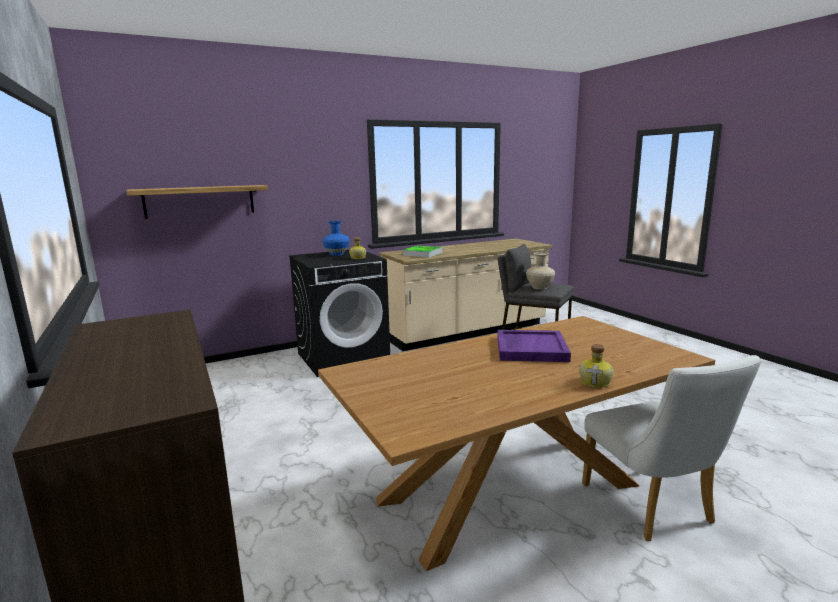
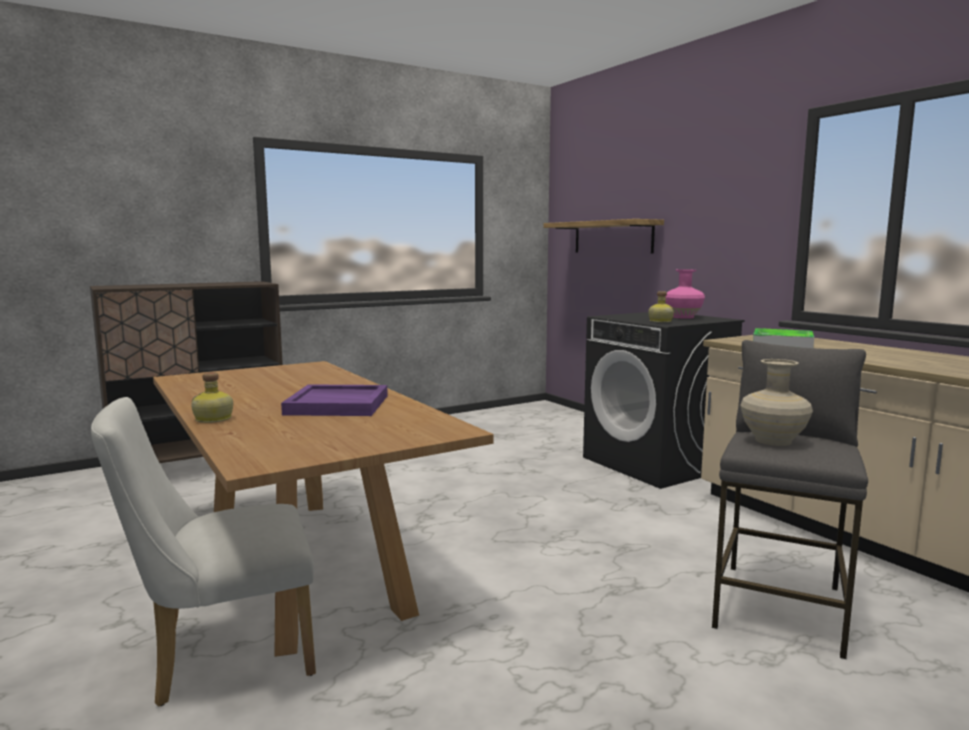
camera: 85 degrees right, 5 degrees down
blue vase [323,221,350,256] -> pink vase [665,269,705,319]

